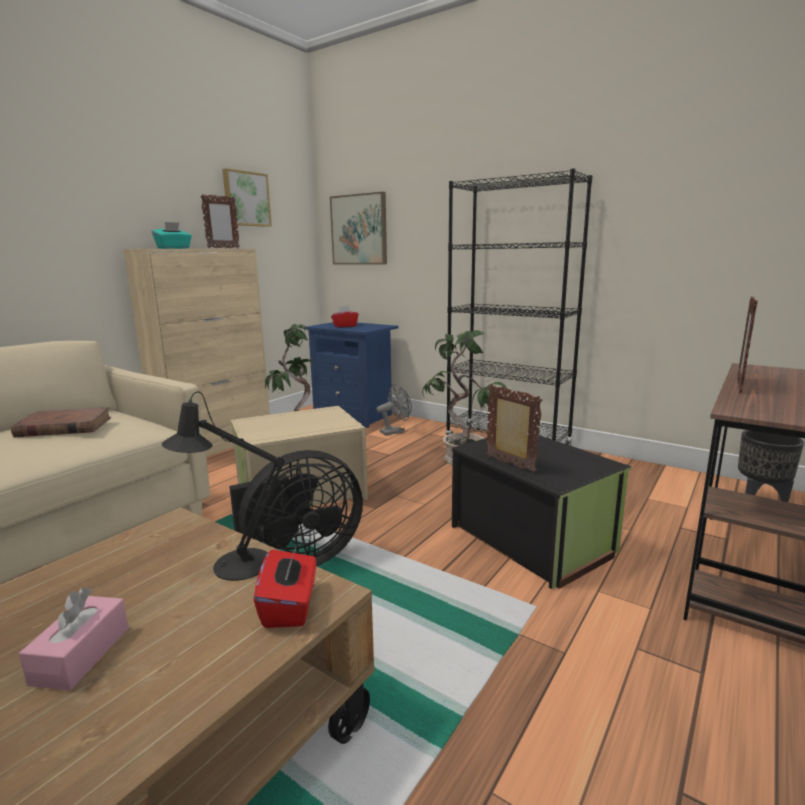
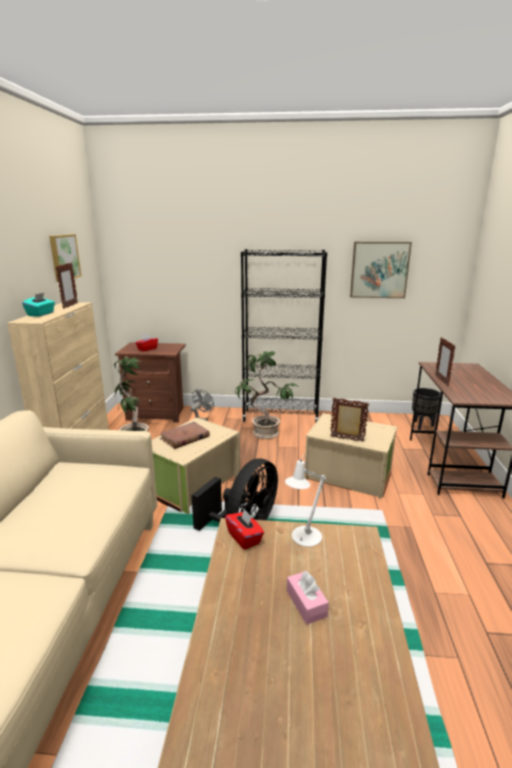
camera: 30 degrees left, 5 degrees up
brown book [11,407,111,437] -> brown book moved to [160,422,210,449]
black table lamp [162,391,285,581] -> white table lamp [285,454,326,547]
red tissue box [254,546,316,628] -> red tissue box moved to [225,508,264,550]
blue nightstand [305,322,398,428] -> brown nightstand [115,342,186,423]
picture [330,192,387,264] -> picture moved to [350,242,412,298]
black storage box [452,435,632,589] -> beige storage box [304,413,397,499]

